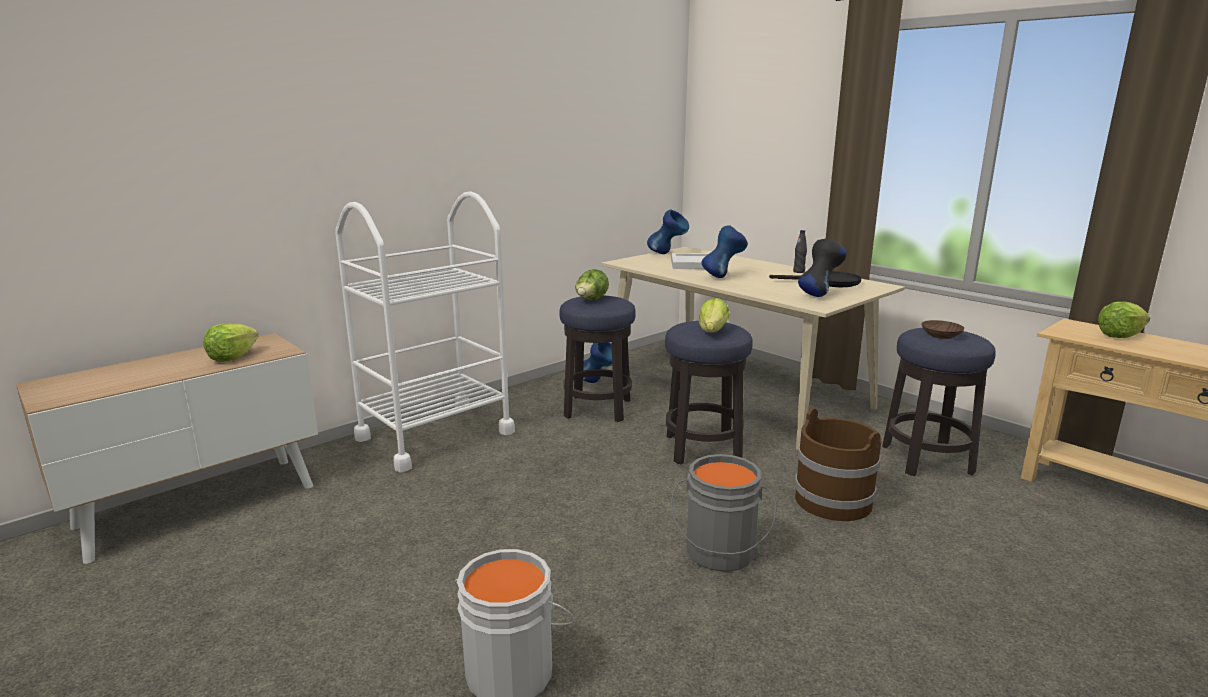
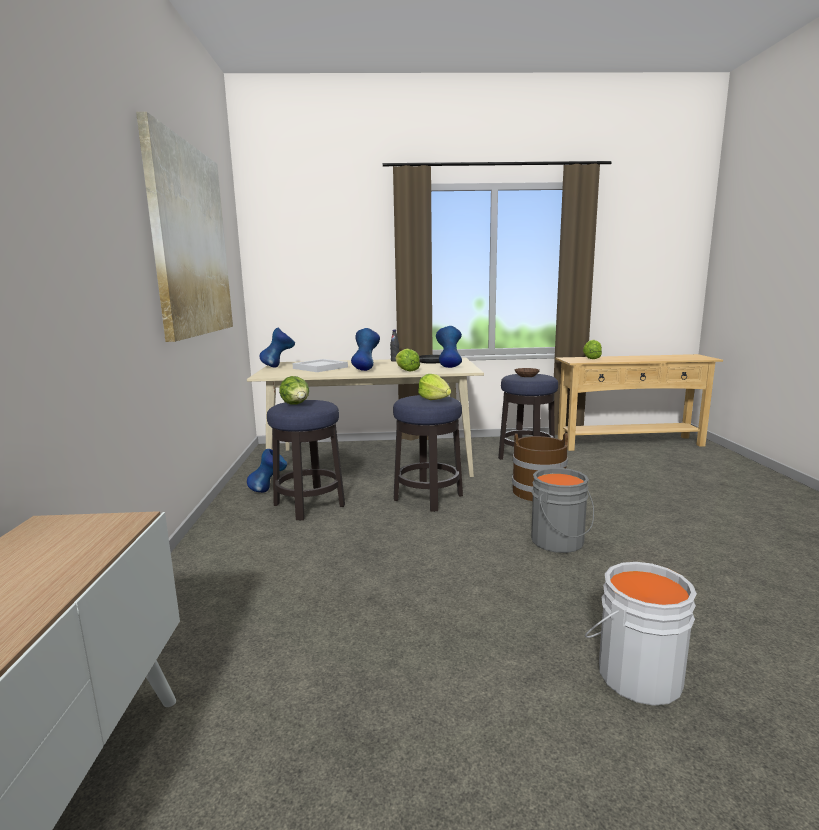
camera: 50 degrees left, 5 degrees down
lettuce [203,323,259,362] -> lettuce moved to [395,349,420,372]
white cart [335,191,515,472] -> none
black vase [798,238,847,297] -> blue vase [436,326,462,368]
none -> picture [136,112,233,342]

